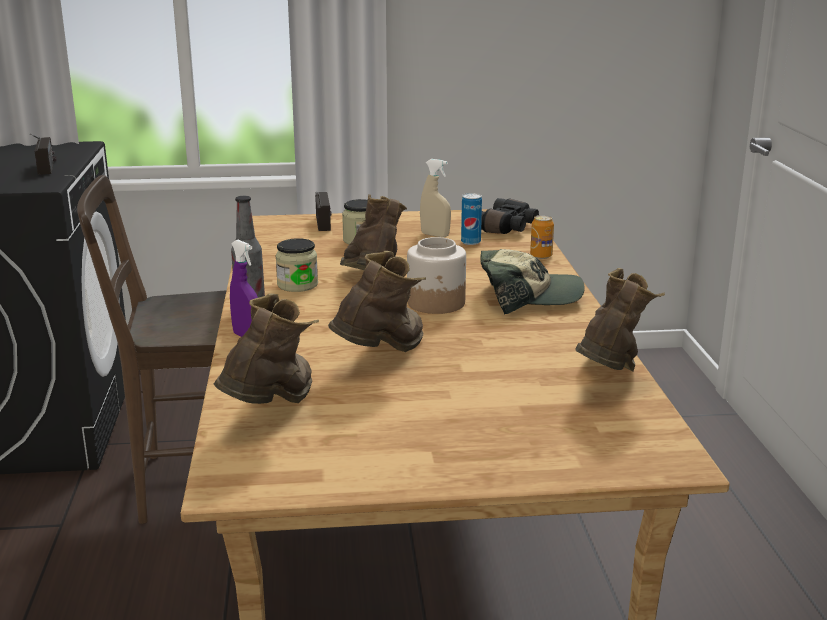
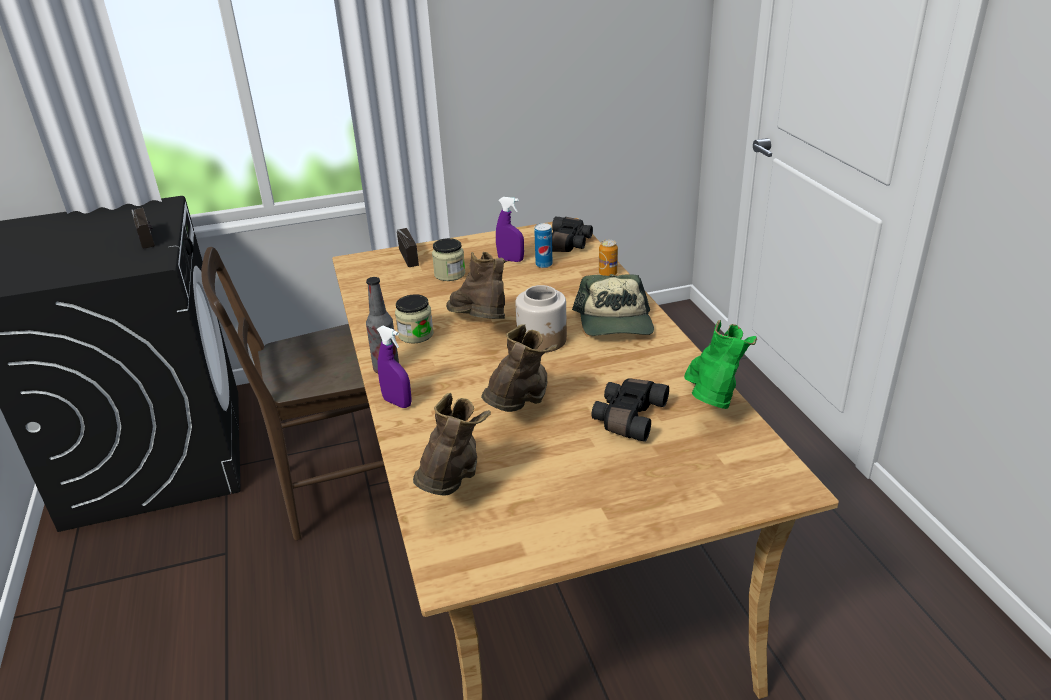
camera: 10 degrees left, 10 degrees up
beige spray bottle [420,159,451,237] -> purple spray bottle [496,197,524,262]
cap [480,249,585,315] -> cap turned 105 degrees clockwise [572,274,654,336]
brown boot [575,268,665,371] -> green boot [684,320,757,409]
none -> black binoculars [592,378,669,442]

